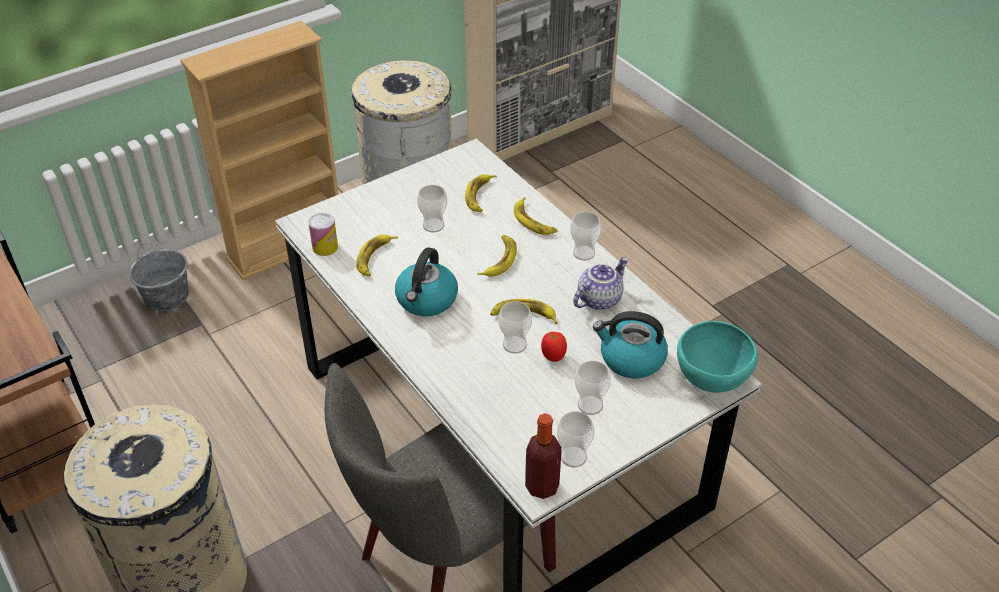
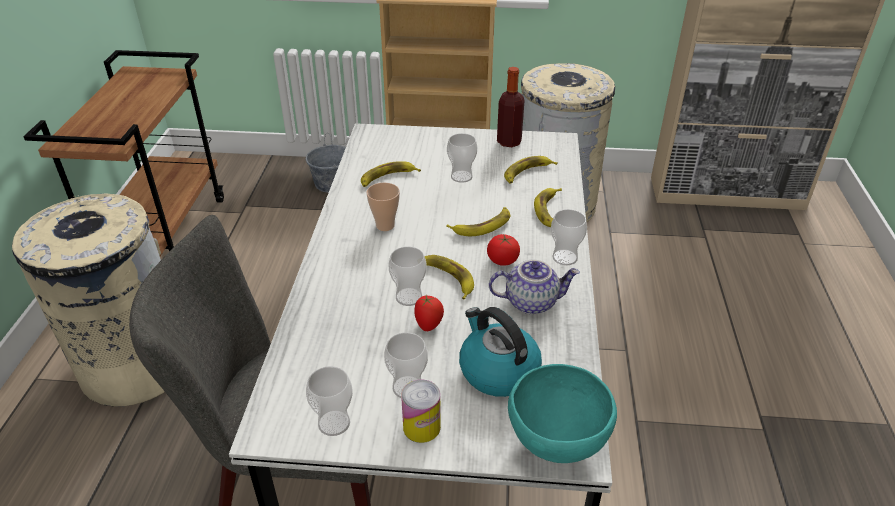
camera: 40 degrees right, 5 degrees down
can [308,213,338,256] -> can moved to [401,379,441,443]
kettle [395,247,458,316] -> cup [366,182,400,231]
bottle [525,413,562,499] -> bottle moved to [497,67,525,147]
none -> tomato [487,234,520,266]

